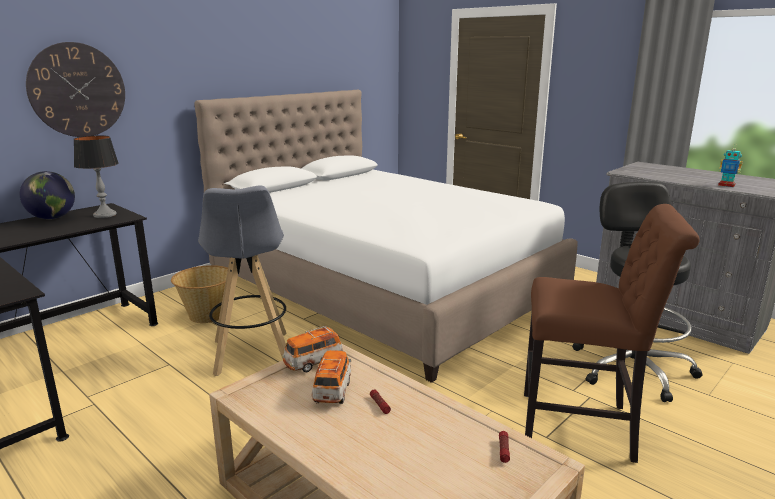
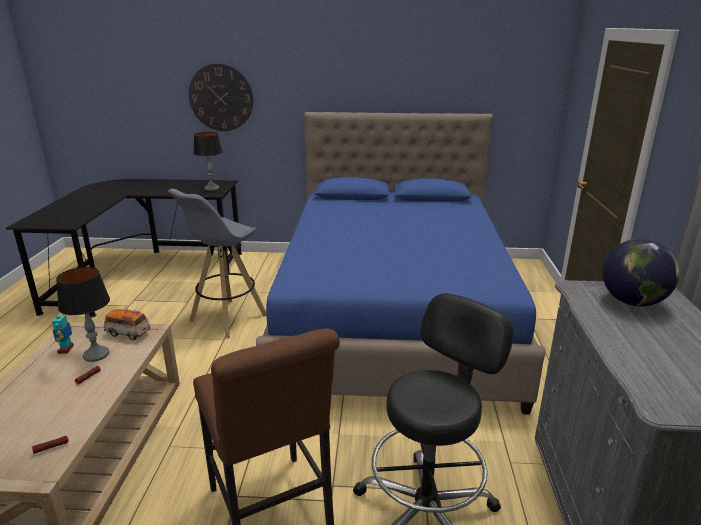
camera: 50 degrees right, 5 degrees up
globe [20,171,75,219] -> globe moved to [602,239,679,306]
basket [171,265,228,323] -> none
white bed [195,90,578,383] -> blue bed [256,112,546,415]
toy car [311,350,351,404] -> table lamp [56,267,110,362]
toy robot [718,144,743,187] -> toy robot moved to [52,311,74,354]

